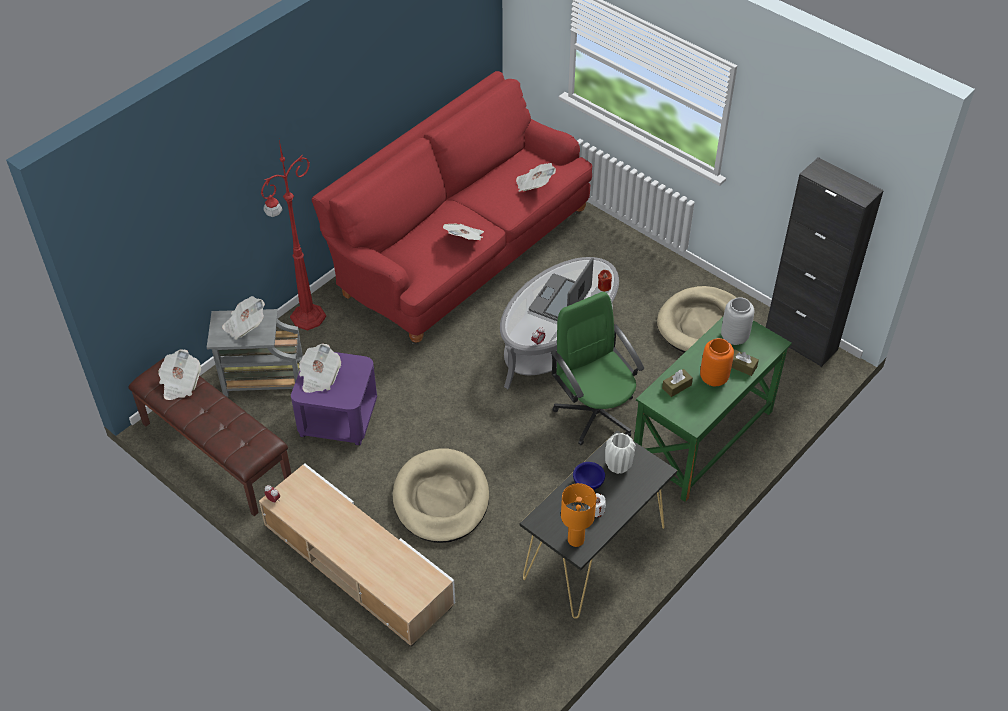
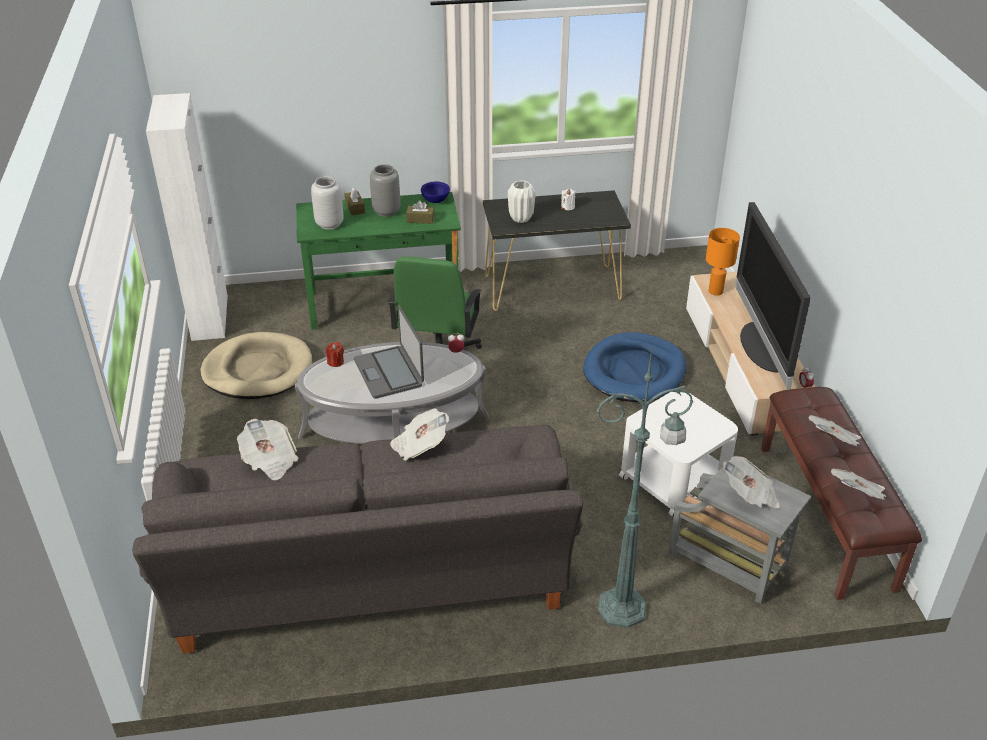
camera: 140 degrees left, 10 degrees down
red floor lamp [261,140,326,331] -> green floor lamp [597,349,693,628]
purple side table [291,352,377,446] -> white side table [619,392,738,517]
newspaper [299,344,341,393] -> newspaper moved to [809,415,861,446]
red sofa [312,71,592,345] -> grey sofa [132,425,583,654]
beige dog bed [393,449,489,543] -> blue dog bed [583,332,686,402]
laptop [529,257,594,321] -> laptop turned 90 degrees clockwise [354,305,424,399]
orange table lamp [561,483,596,547] -> orange table lamp moved to [706,228,740,296]
blue bowl [573,462,605,490] -> blue bowl moved to [421,182,450,203]
orange vase [700,338,734,386] -> grey vase [370,164,400,217]
black cabinet [766,157,884,367] -> white cabinet [146,93,228,341]
none -> television [736,202,811,390]

